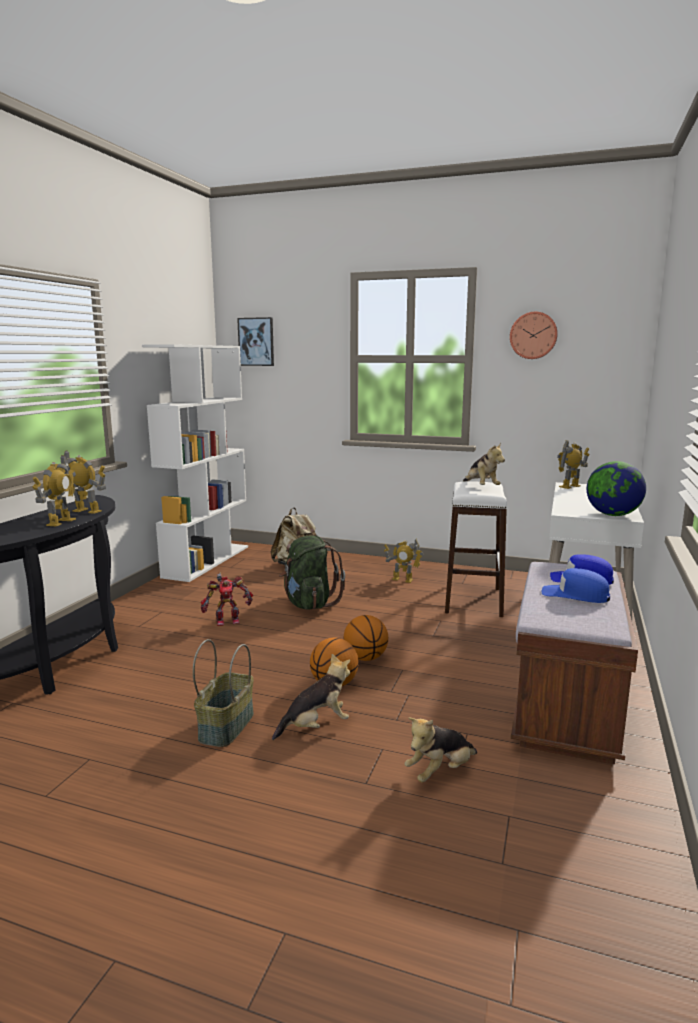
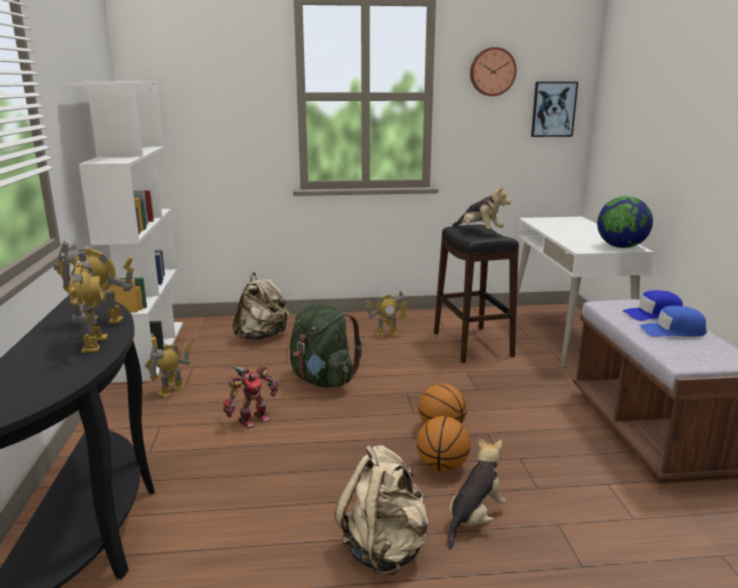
camera: 25 degrees left, 5 degrees up
basket [193,639,254,747] -> beige backpack [335,445,428,575]
picture [237,317,274,366] -> picture moved to [531,82,578,137]
plush toy [405,717,477,783] -> none
white stool [445,482,507,617] -> black stool [434,225,519,363]
toy robot [557,440,589,489] -> toy robot moved to [145,342,190,398]

